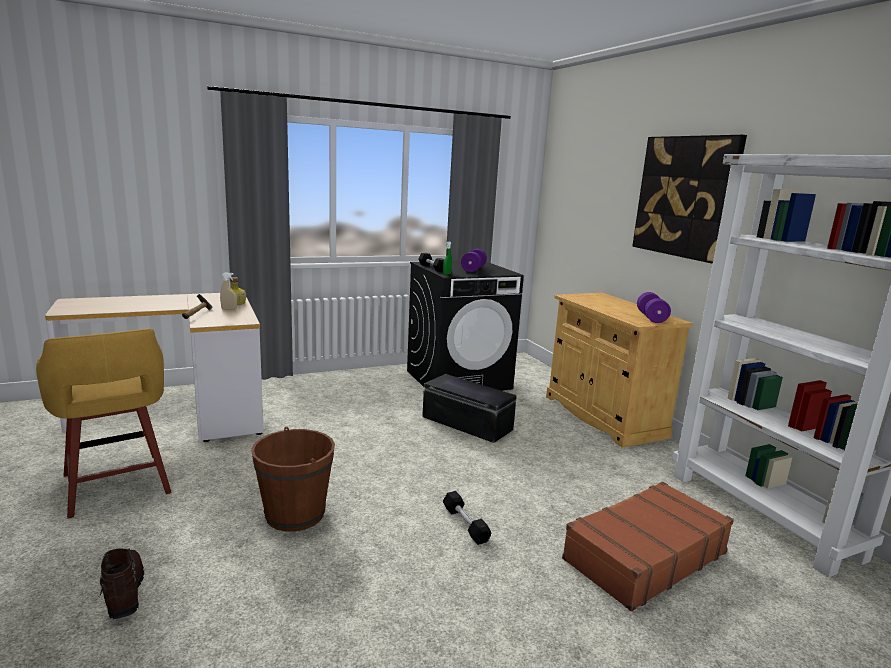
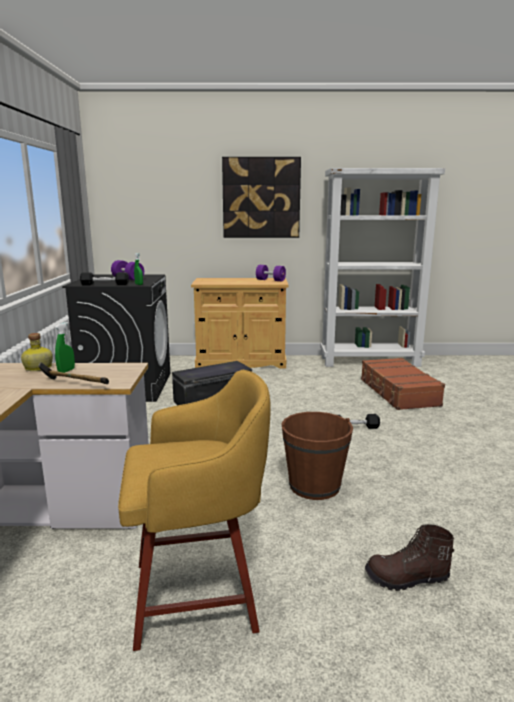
camera: 65 degrees left, 0 degrees up
beige spray bottle [220,273,237,310] -> green spray bottle [55,322,75,373]

